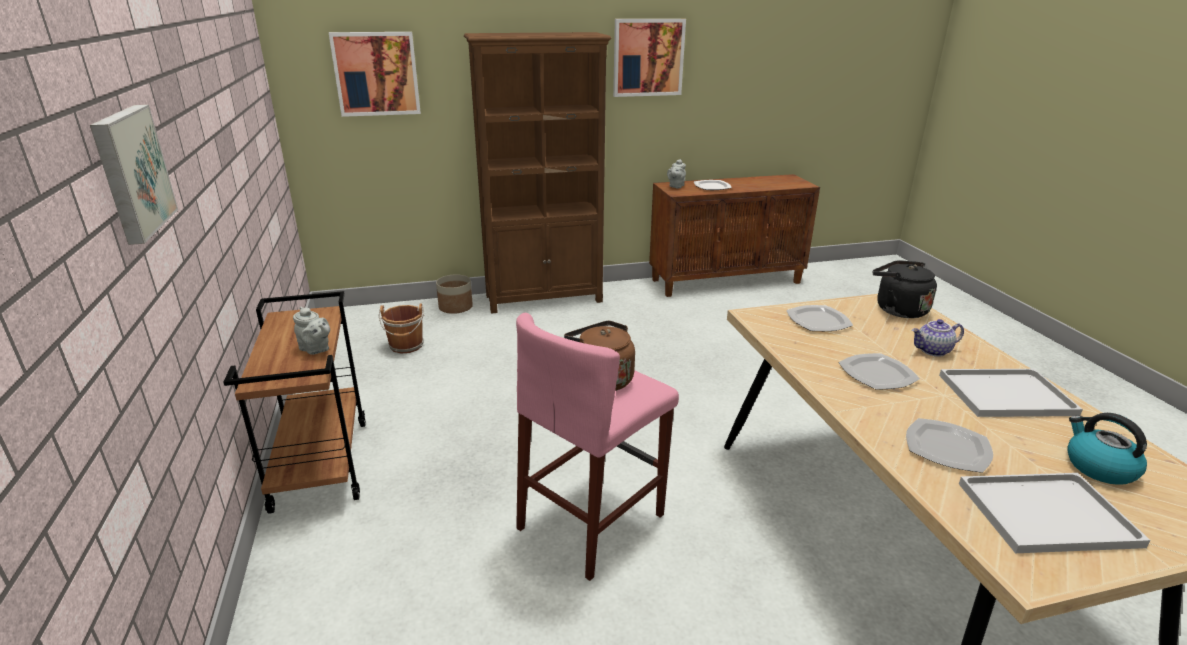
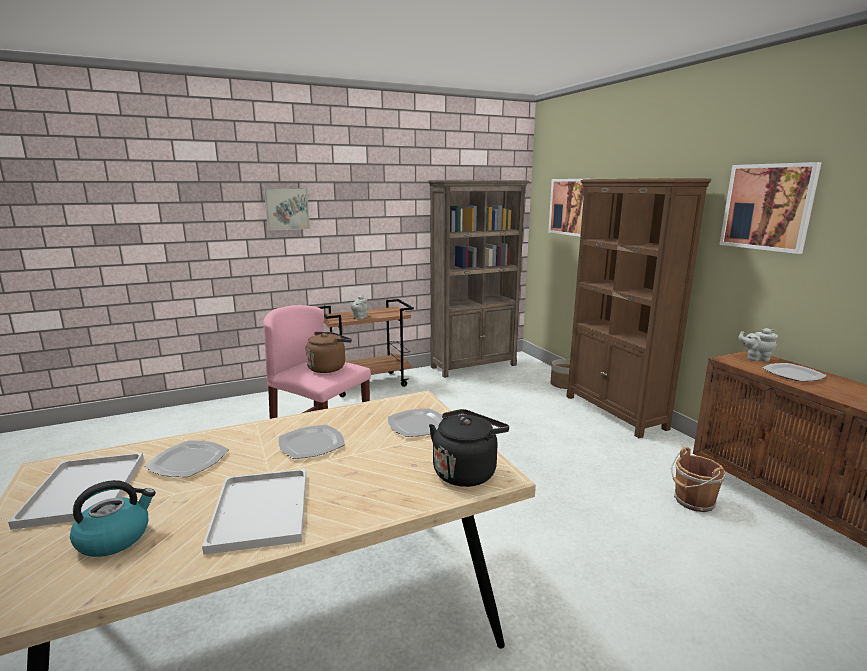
camera: 80 degrees right, 10 degrees down
brown bucket [379,303,425,353] -> brown bucket moved to [671,447,726,512]
teapot [912,319,964,357] -> none
none -> brown bookcase [428,180,529,378]

